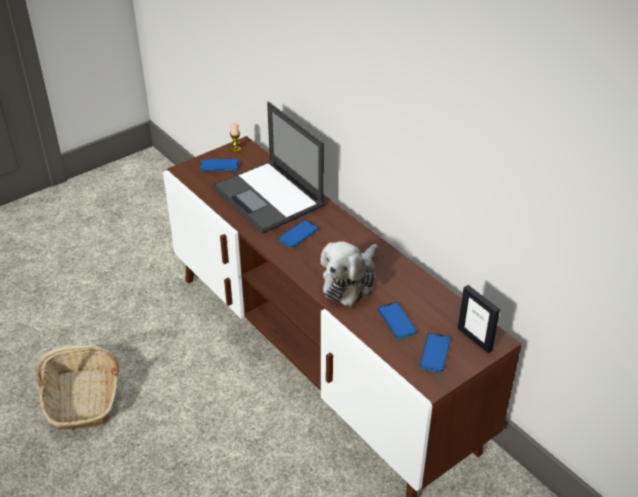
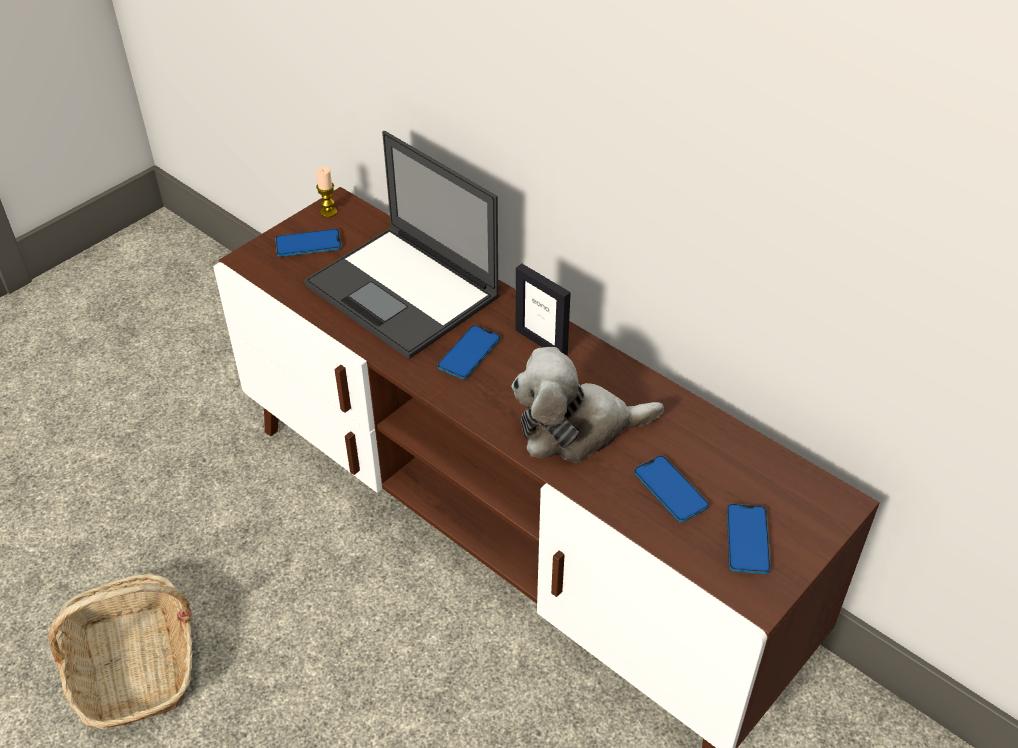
camera: 10 degrees left, 5 degrees up
plush toy [320,241,378,307] -> plush toy turned 60 degrees clockwise [512,347,664,463]
picture frame [458,285,500,353] -> picture frame moved to [516,264,571,356]

